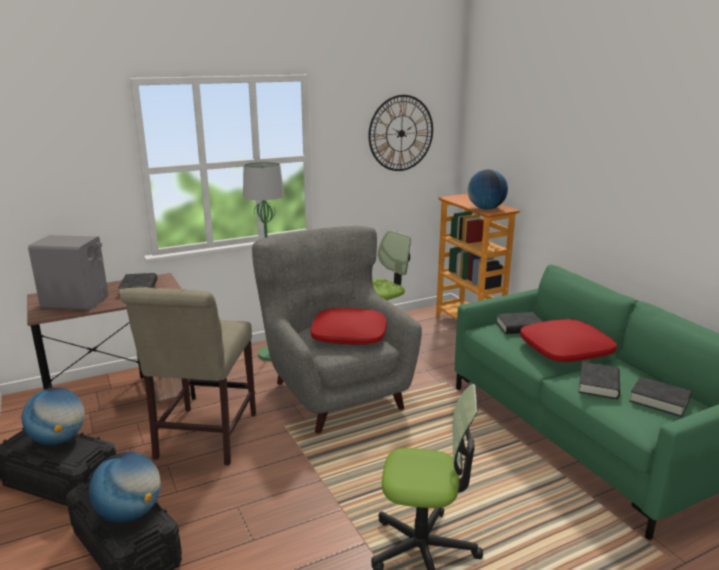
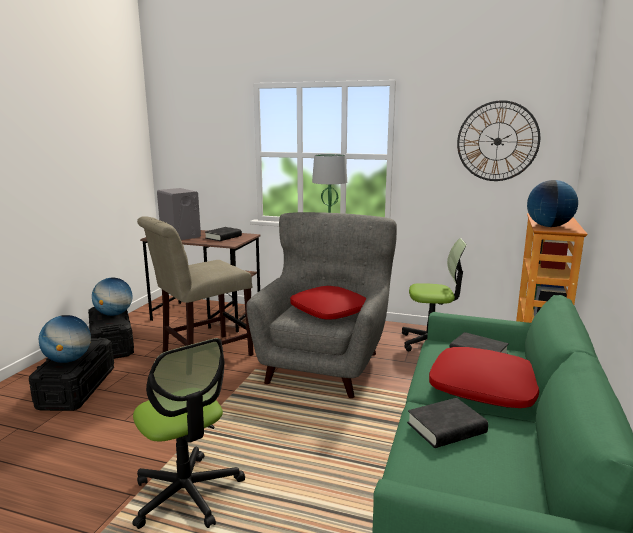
camera: 45 degrees right, 5 degrees down
black book [629,377,692,417] -> none

